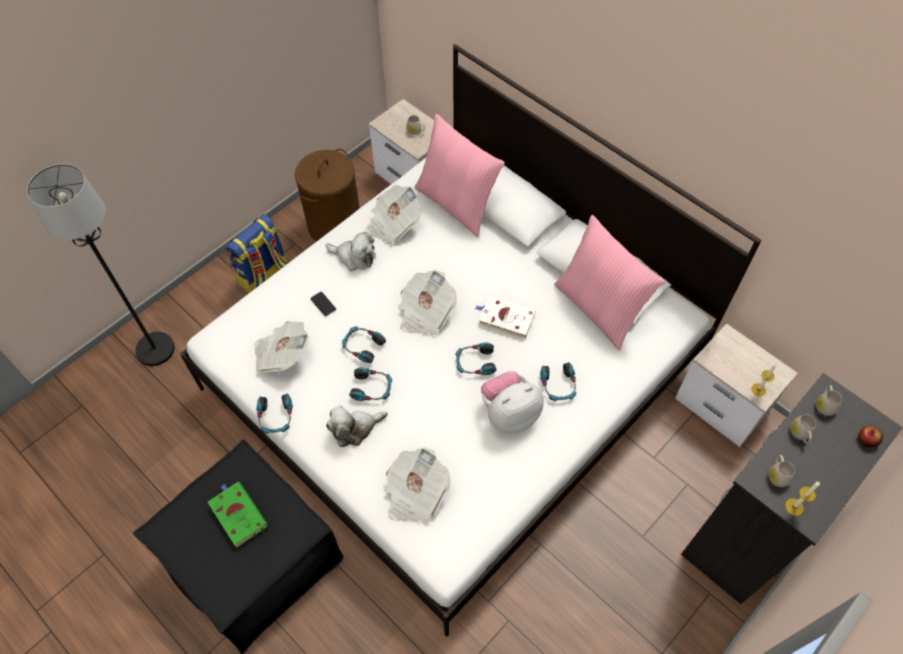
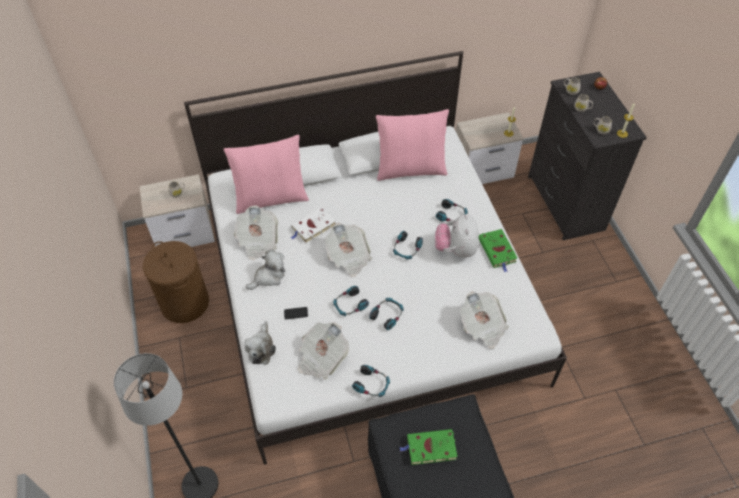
camera: 60 degrees left, 5 degrees down
backpack [225,214,288,293] -> none
plush toy [326,406,388,447] -> plush toy moved to [245,321,276,365]
white book [475,296,536,339] -> white book moved to [290,207,336,243]
none -> green book [479,229,518,272]

